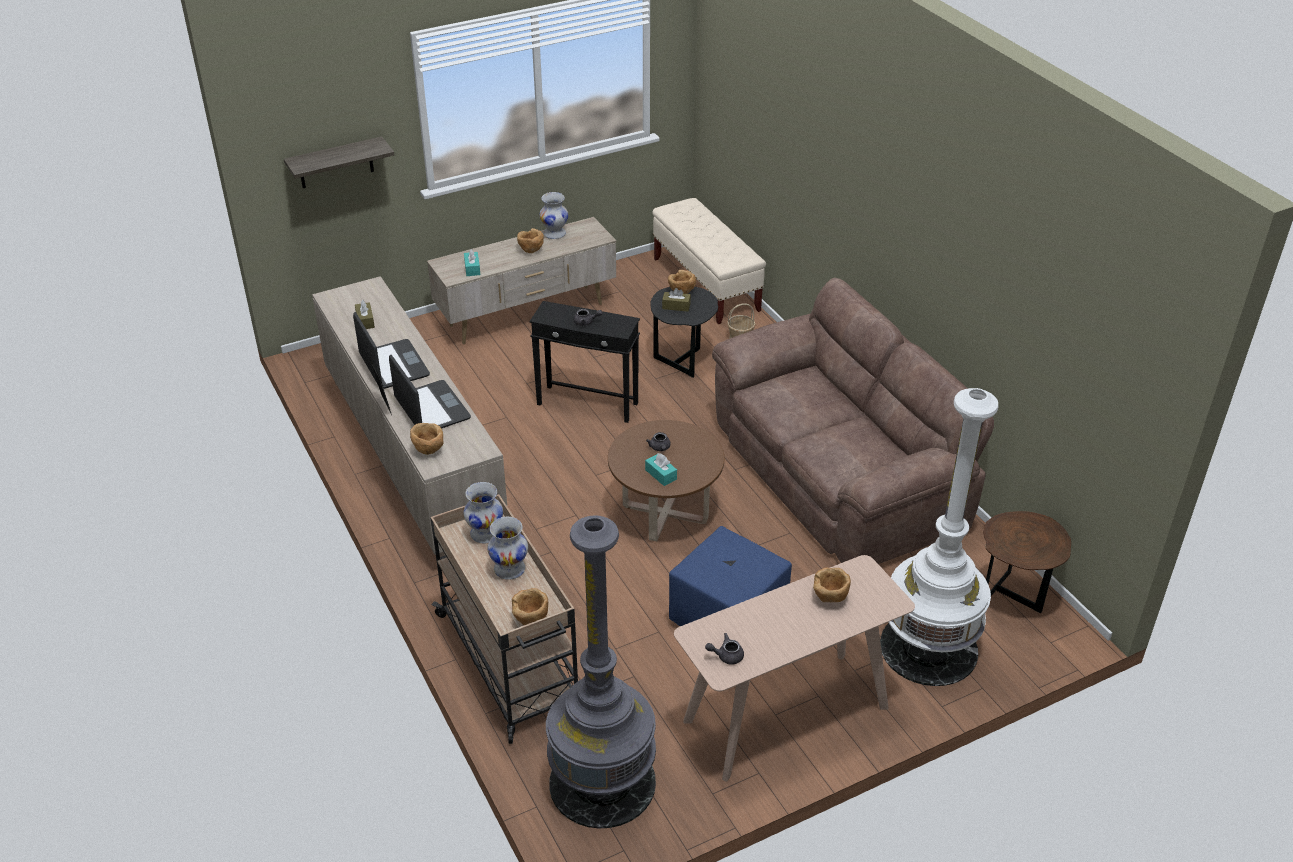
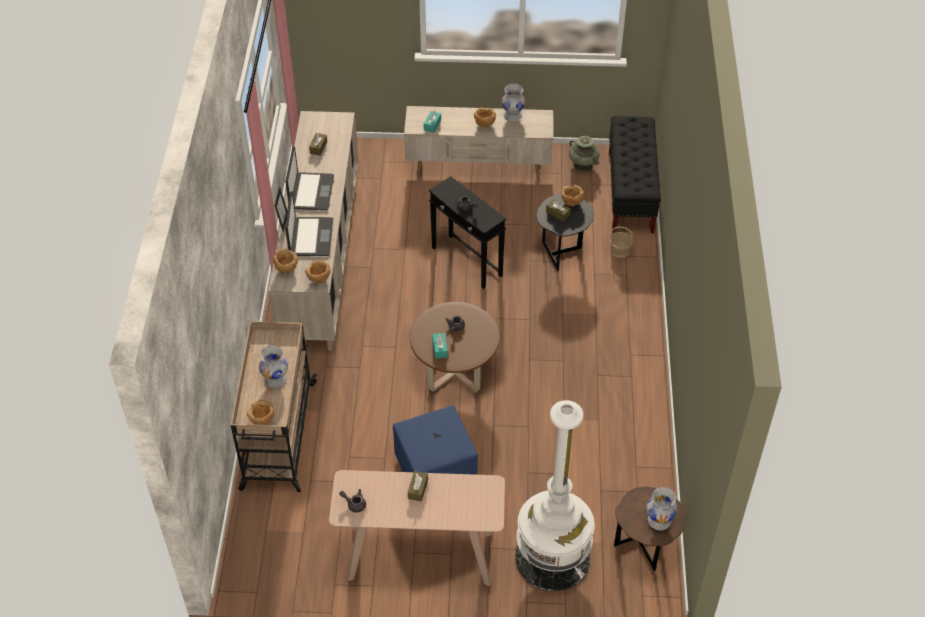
camera: 30 degrees right, 10 degrees up
shelf [284,136,394,188] -> none
white vase [464,482,503,543] -> white vase moved to [647,487,677,531]
grey floor lamp [546,516,656,828] -> none
beige bench [652,198,766,324] -> black bench [609,116,661,233]
brown sofa [712,278,994,564] -> none
brown bowl [813,568,851,602] -> brown bowl moved to [305,260,330,284]
none -> brown tissue box [408,471,428,502]
none -> turquoise vase [569,136,599,172]

